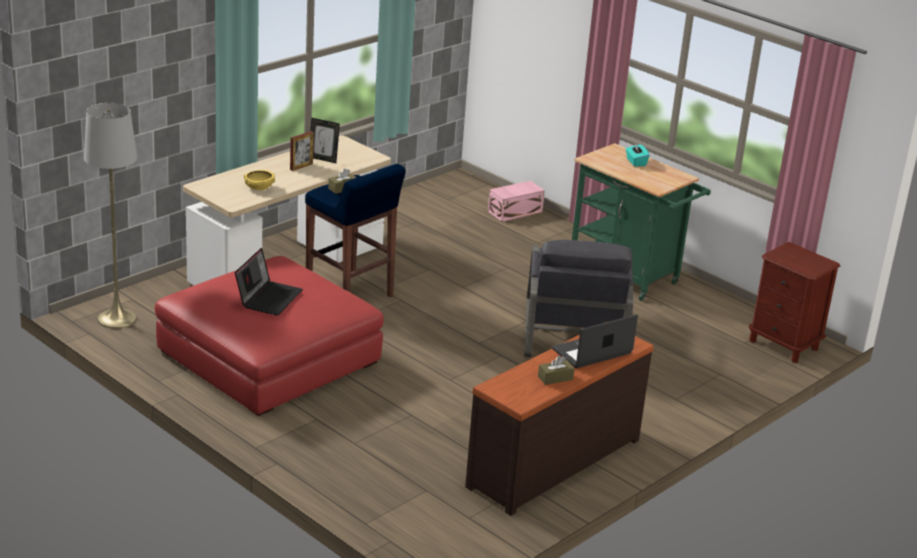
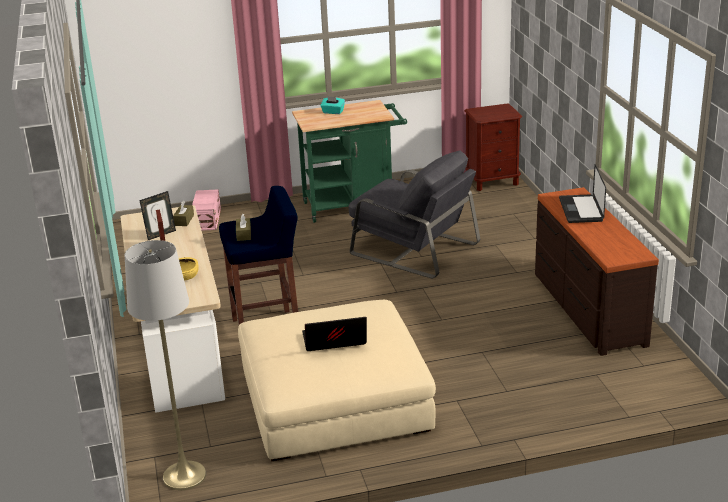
camera: 55 degrees left, 0 degrees up
red ottoman [155,256,384,416] -> beige ottoman [238,300,436,461]
laptop [235,248,303,316] -> laptop turned 60 degrees counterclockwise [302,317,367,351]
brown tissue box [538,356,575,385] -> brown tissue box moved to [173,201,194,226]

